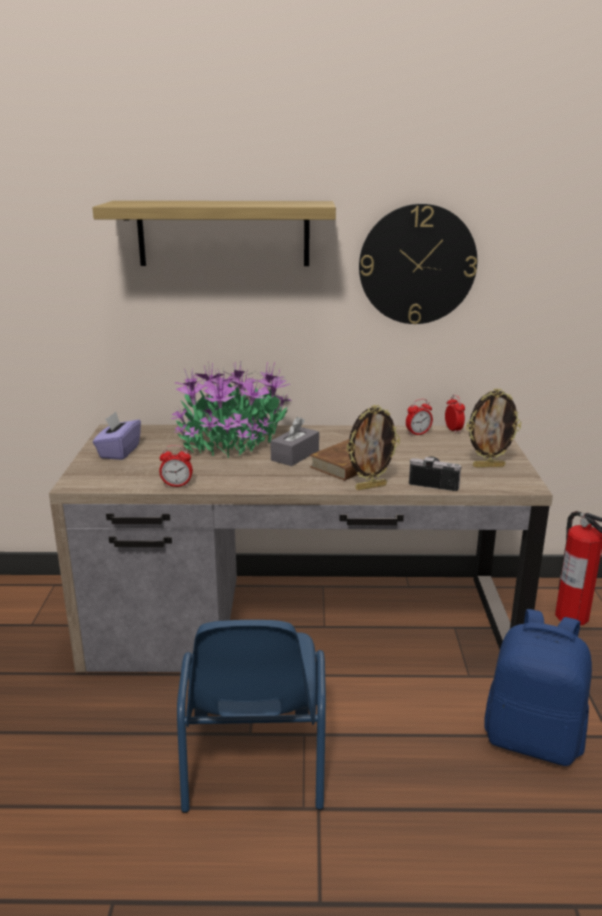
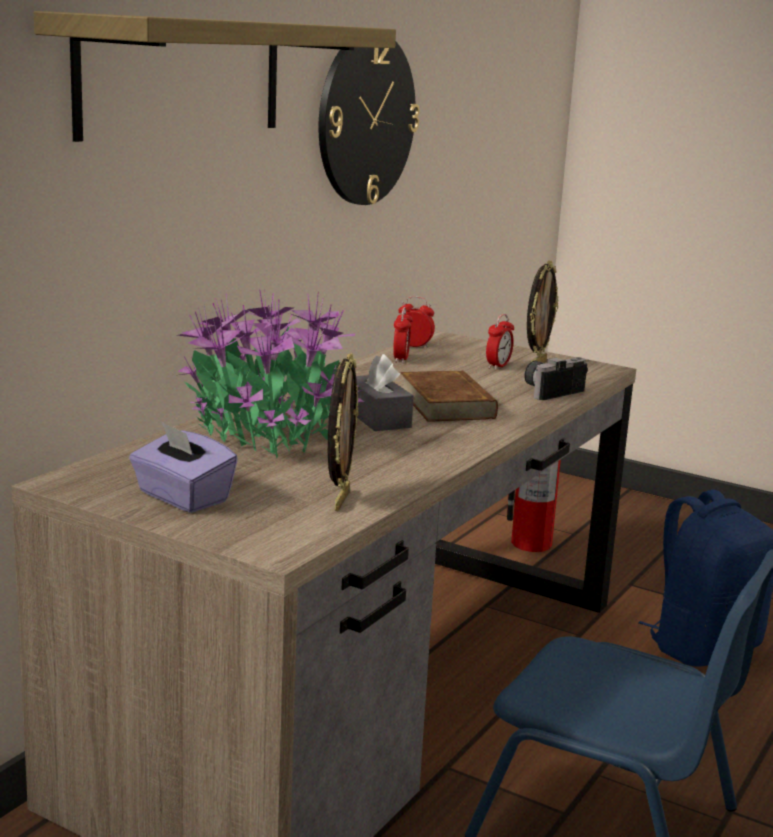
camera: 60 degrees left, 5 degrees down
alarm clock [159,445,193,487] -> alarm clock moved to [486,314,514,370]
picture frame [346,405,400,490] -> picture frame moved to [328,353,358,511]

